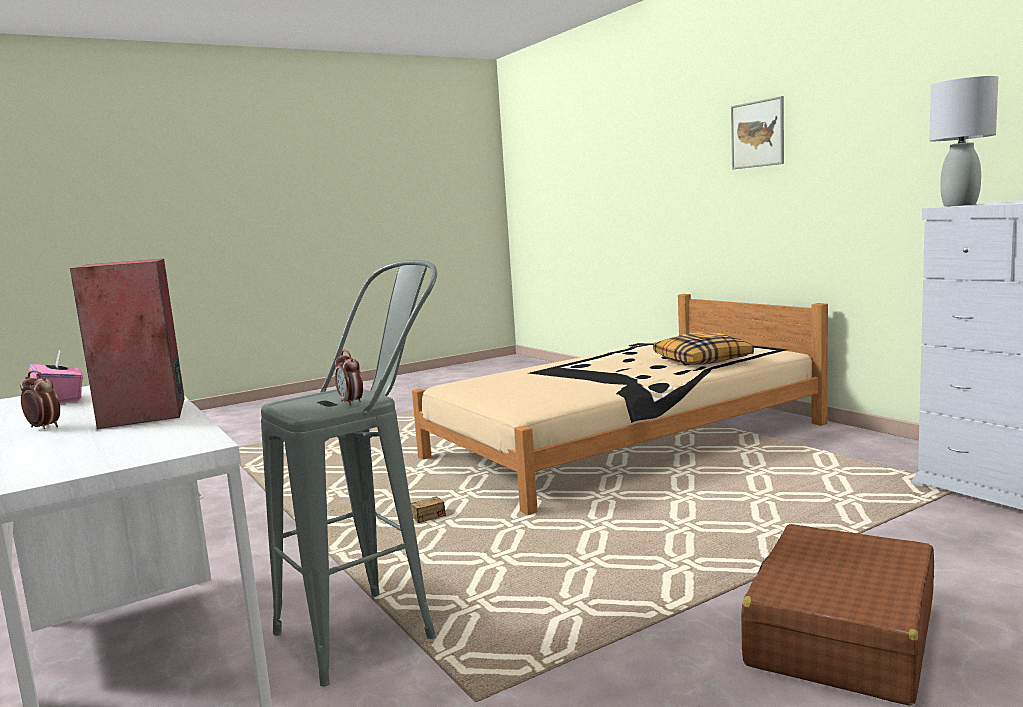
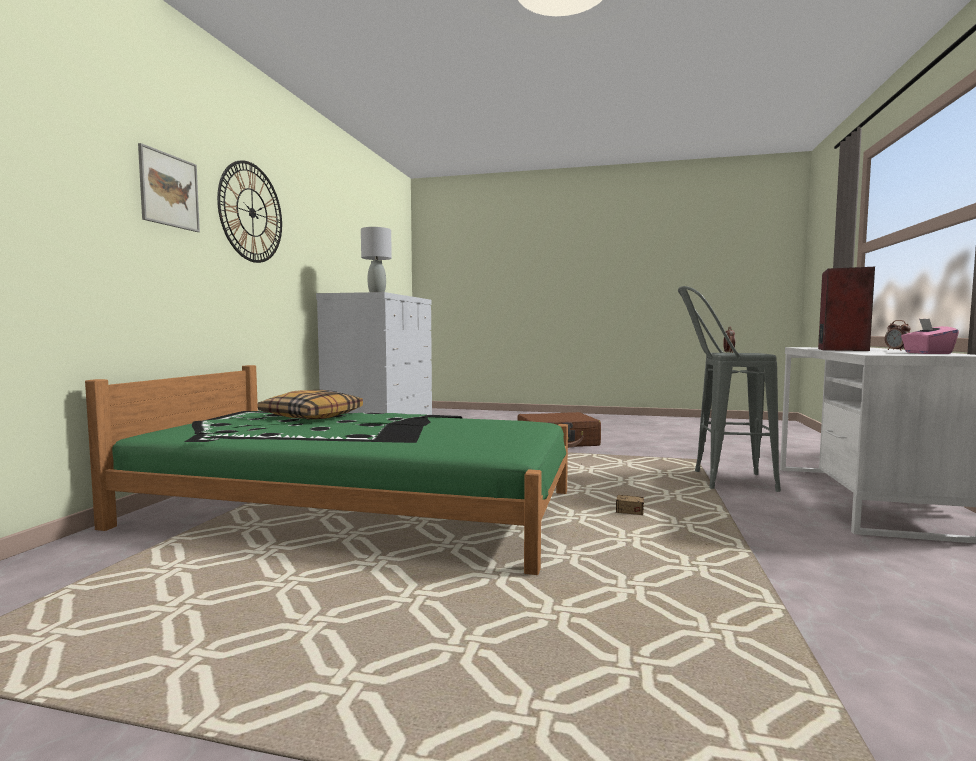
camera: 135 degrees left, 5 degrees down
beige bed [412,294,828,515] -> green bed [85,365,568,575]
none -> wall clock [217,160,282,263]

